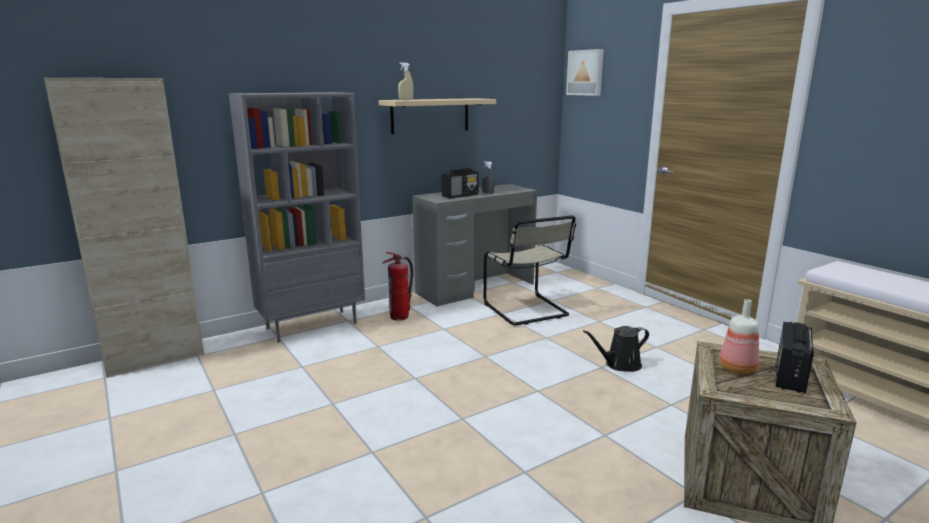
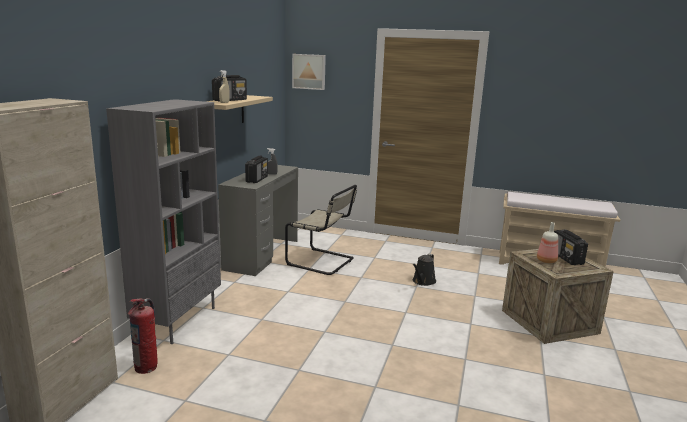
camera: 40 degrees left, 0 degrees up
fire extinguisher [382,252,414,321] -> fire extinguisher moved to [127,298,158,374]
none -> radio [212,75,247,101]

